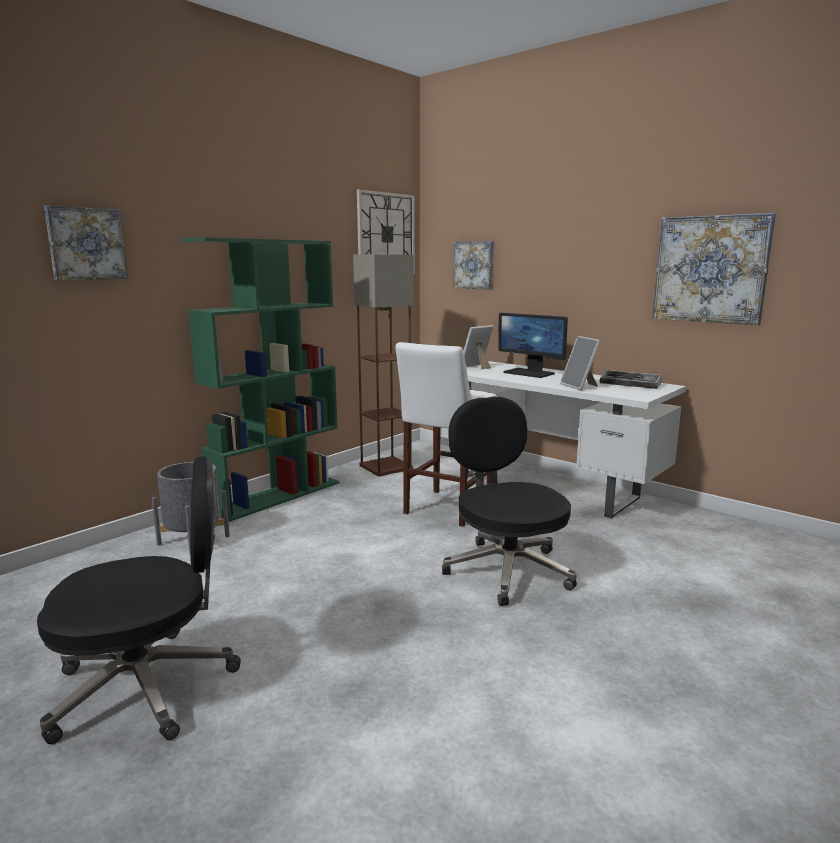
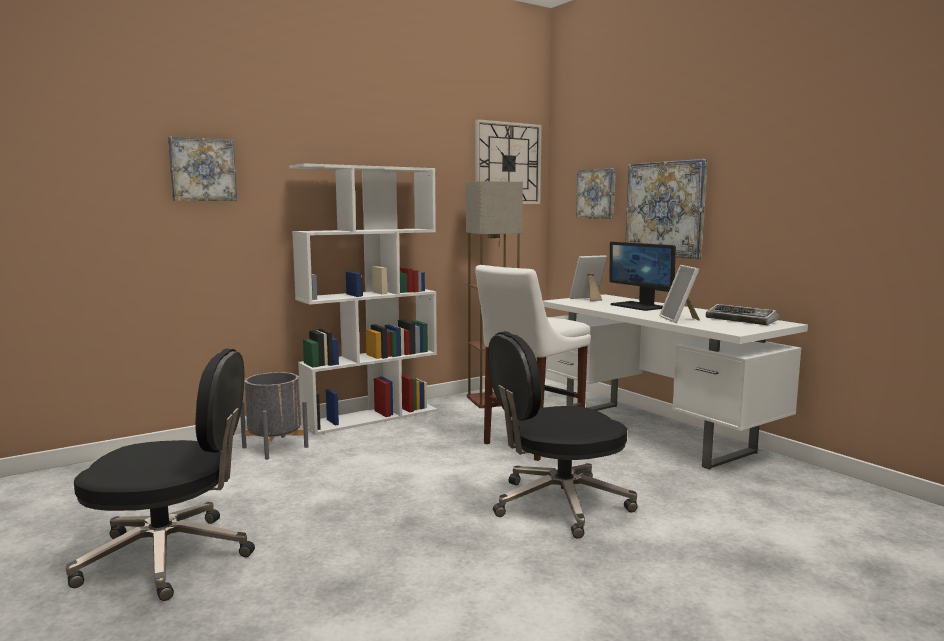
camera: 15 degrees right, 5 degrees down
green bookcase [181,237,339,522] -> white bookcase [289,163,437,435]
black office chair [442,397,577,606] -> black office chair turned 105 degrees counterclockwise [488,331,638,539]
picture [652,213,776,325] -> picture moved to [626,159,707,259]

